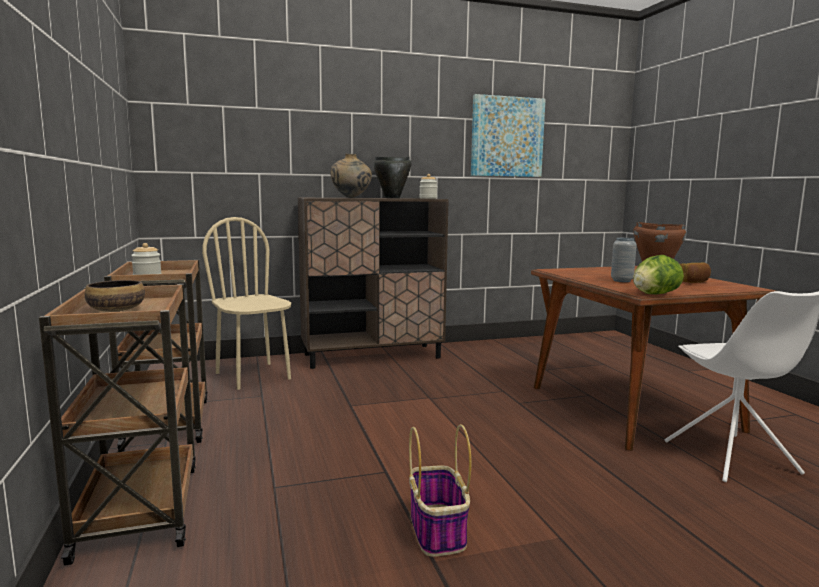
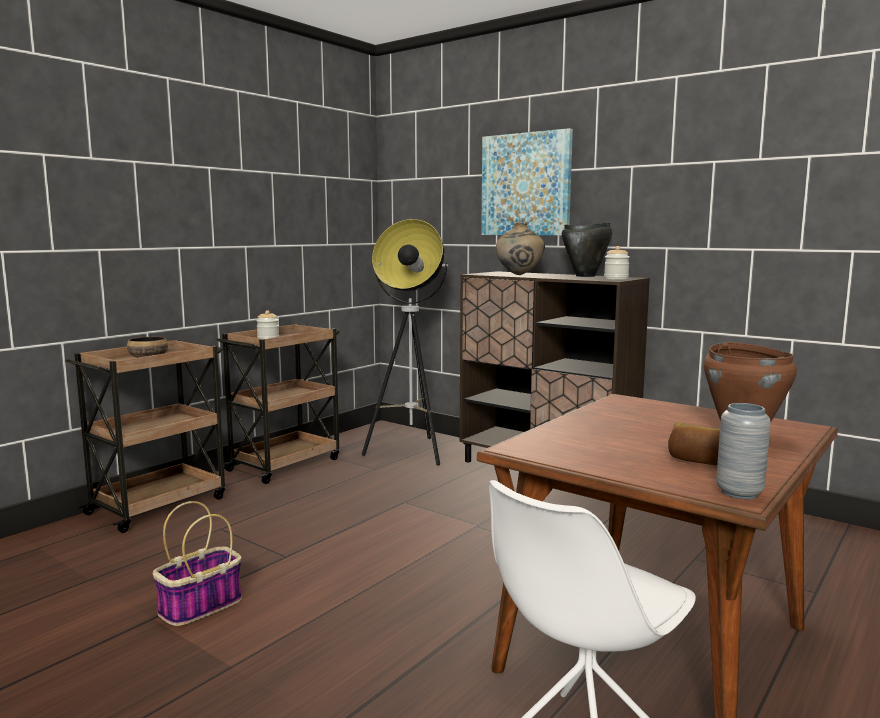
camera: 55 degrees right, 0 degrees up
beige chair [202,217,291,390] -> floor lamp [362,219,448,466]
picture [471,94,546,177] -> picture moved to [481,128,573,236]
grey vase [611,238,637,282] -> grey vase moved to [716,403,771,499]
lettuce [633,255,684,294] -> none

